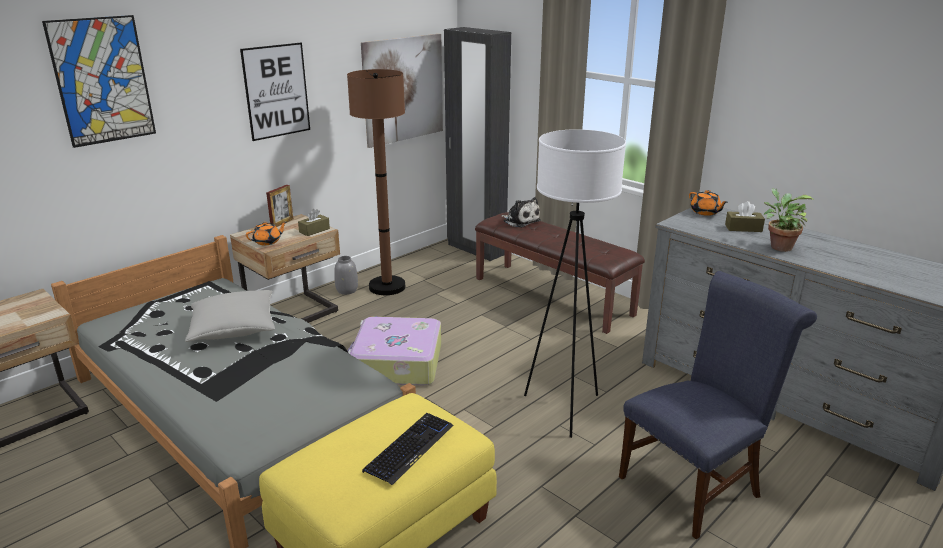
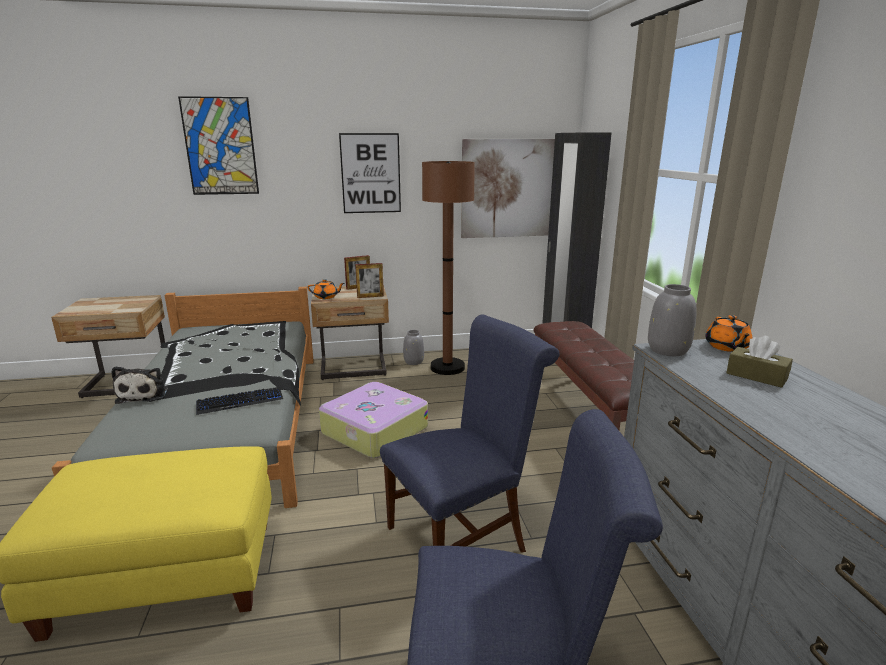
camera: 35 degrees right, 5 degrees down
grey pillow [185,290,275,342] -> none
brown tissue box [298,209,330,236] -> picture frame [355,263,384,298]
keyboard [362,413,453,485] -> keyboard moved to [196,387,283,415]
plush toy [501,197,541,228] -> plush toy moved to [111,366,168,404]
white floor lamp [524,129,626,438] -> blue chair [380,314,560,553]
potted plant [764,188,814,252] -> none
none -> grey vase [648,284,696,356]

